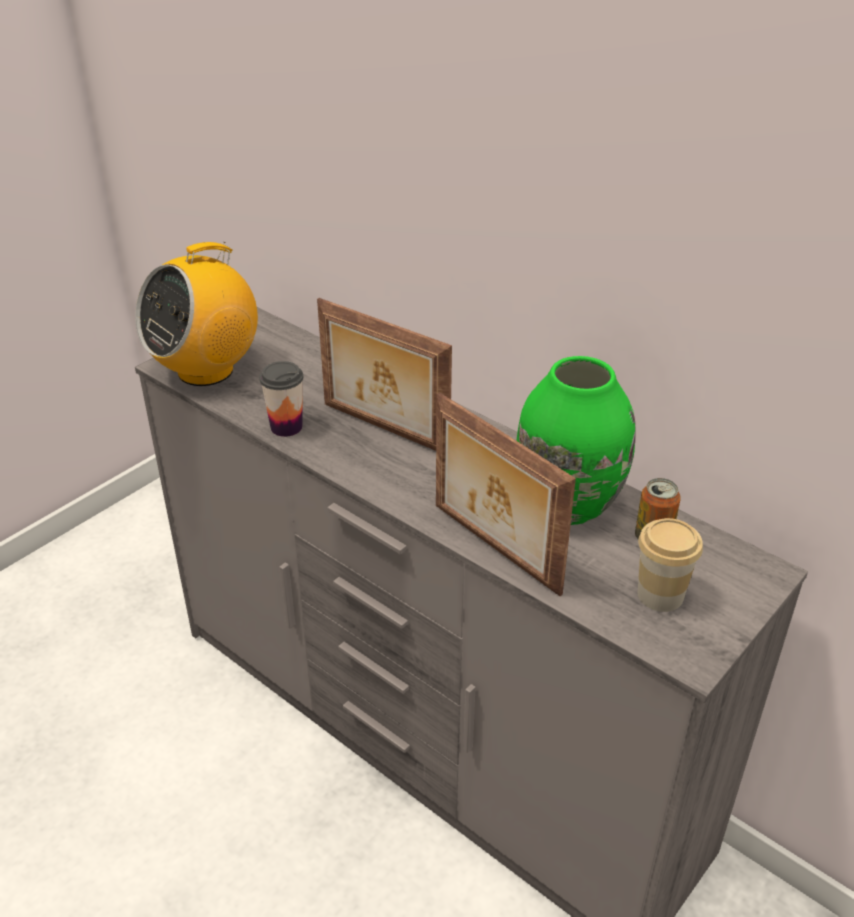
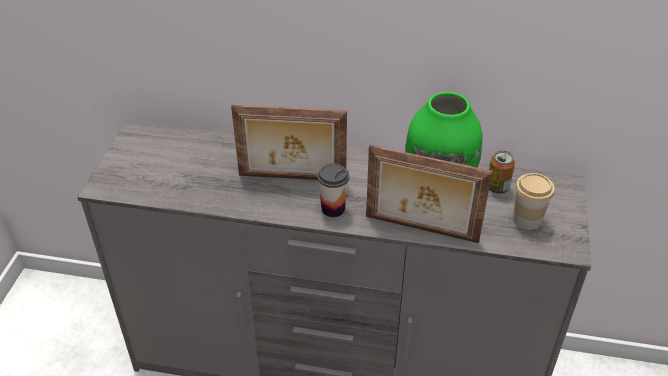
camera: 30 degrees left, 5 degrees up
radio [135,242,258,386] -> none
cup [259,361,303,437] -> cup moved to [317,163,349,217]

